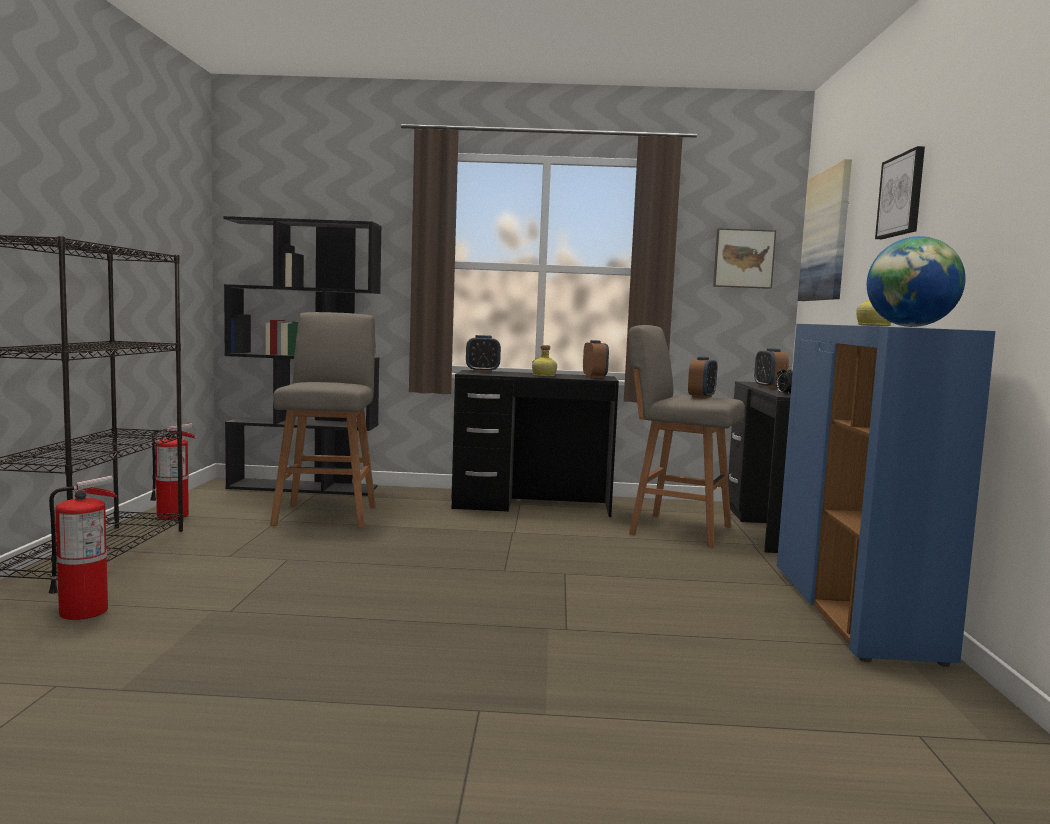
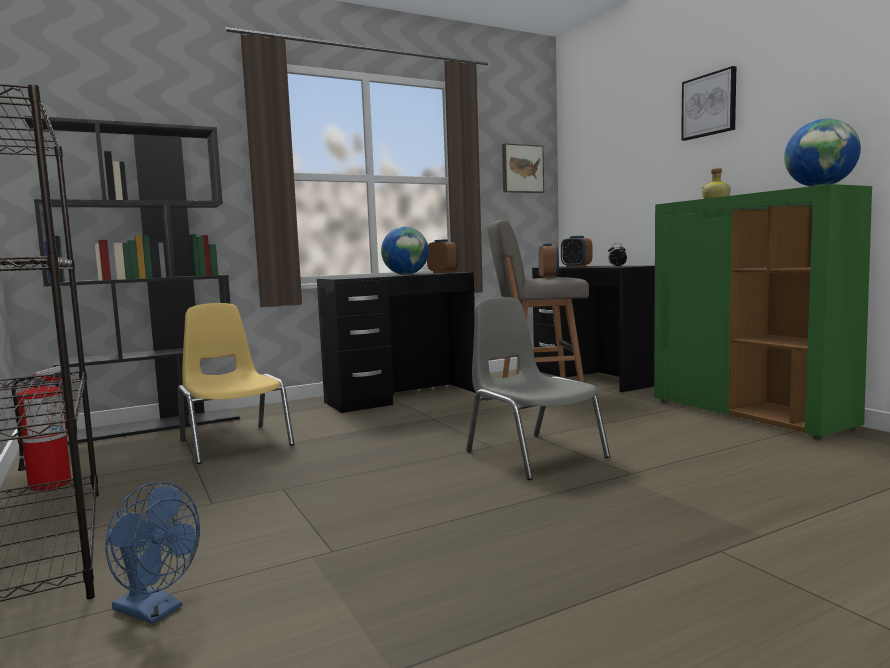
camera: 30 degrees left, 0 degrees up
fire extinguisher [48,475,117,620] -> blue fan [105,482,200,624]
grey stool [270,312,376,528] -> yellow chair [178,303,294,464]
alarm clock [466,335,501,372] -> none
bottle [532,345,557,376] -> globe [381,227,429,275]
blue cabinet [777,324,995,667] -> green cabinet [654,184,872,440]
picture [798,159,852,301] -> none
none -> grey chair [466,297,610,480]

